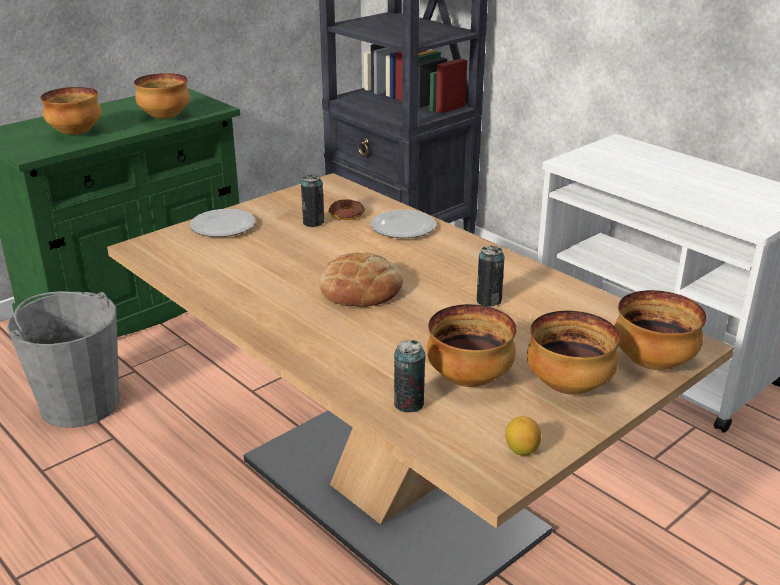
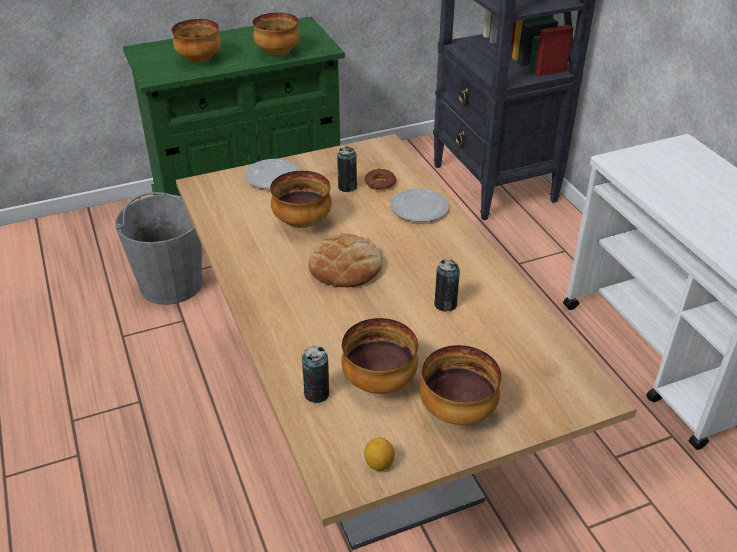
camera: 20 degrees right, 10 degrees up
bowl [615,290,706,370] -> bowl moved to [270,171,332,228]

